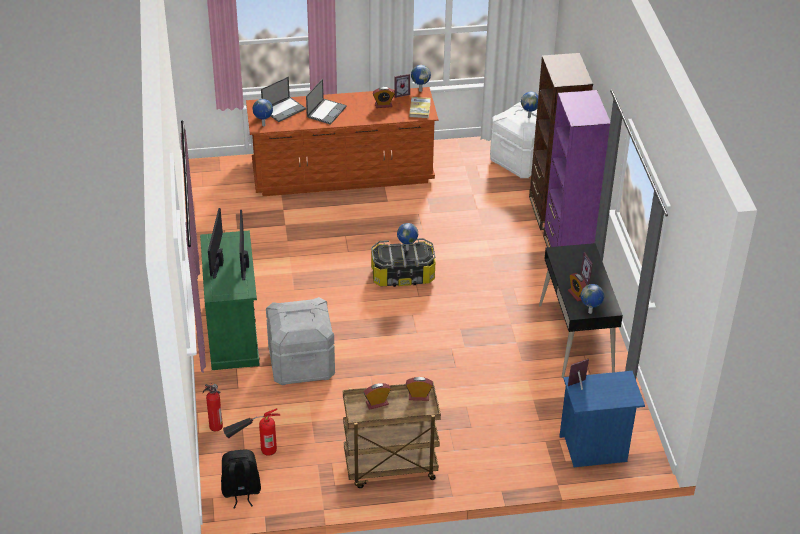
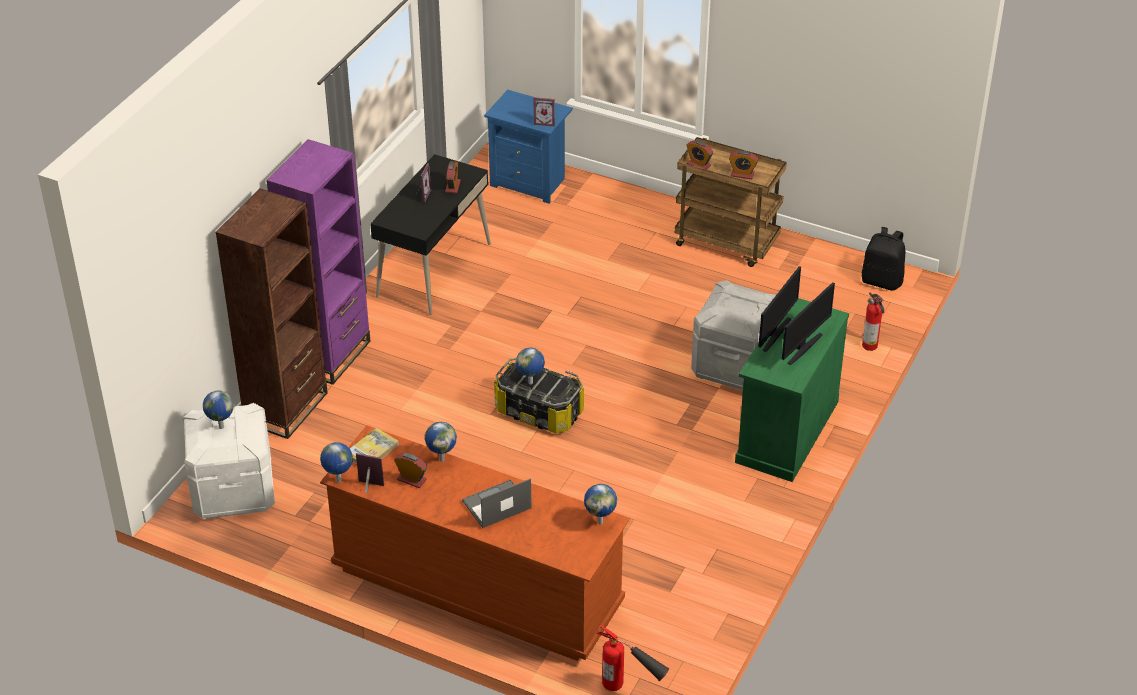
camera: 145 degrees left, 0 degrees up
fire extinguisher [223,408,281,456] -> fire extinguisher moved to [596,625,669,691]
laptop [261,77,306,122] -> none
globe [581,284,604,314] -> globe moved to [425,422,457,462]

